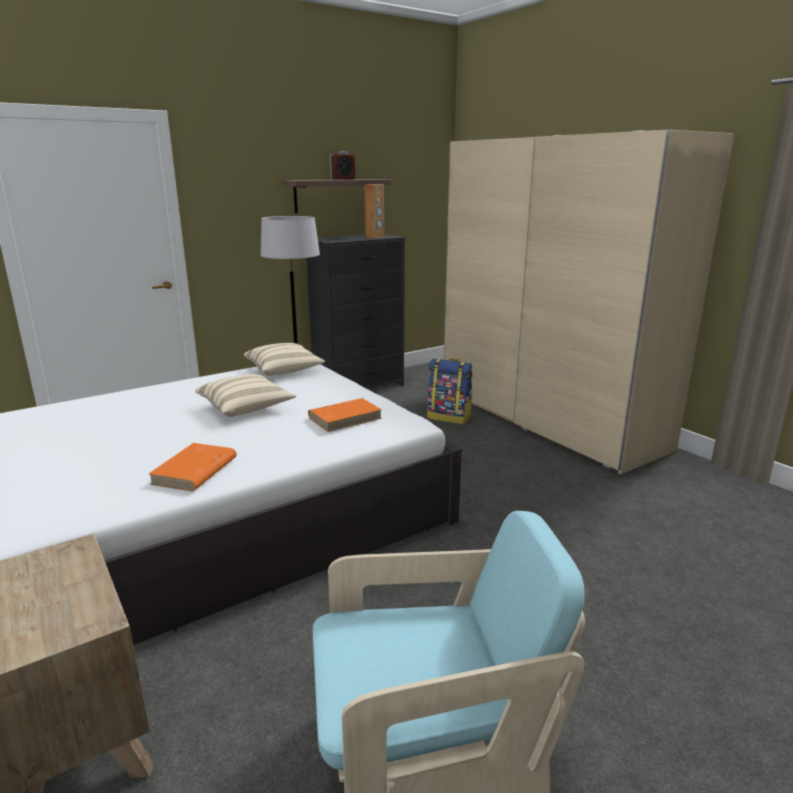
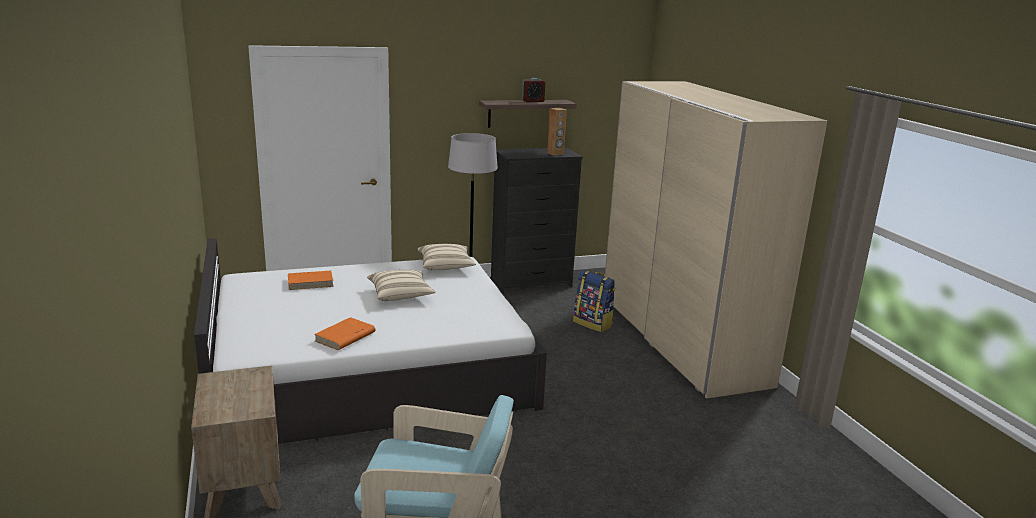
camera: 15 degrees right, 0 degrees up
orange book [308,398,382,432] -> orange book moved to [288,271,334,290]

